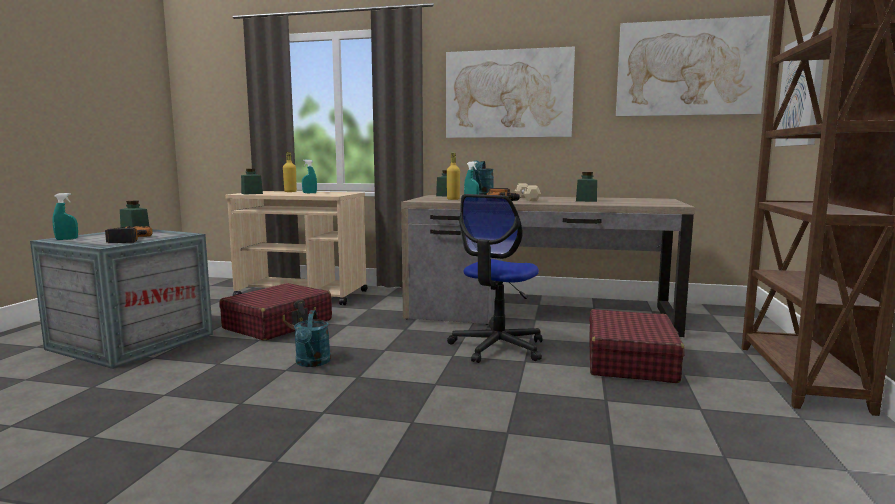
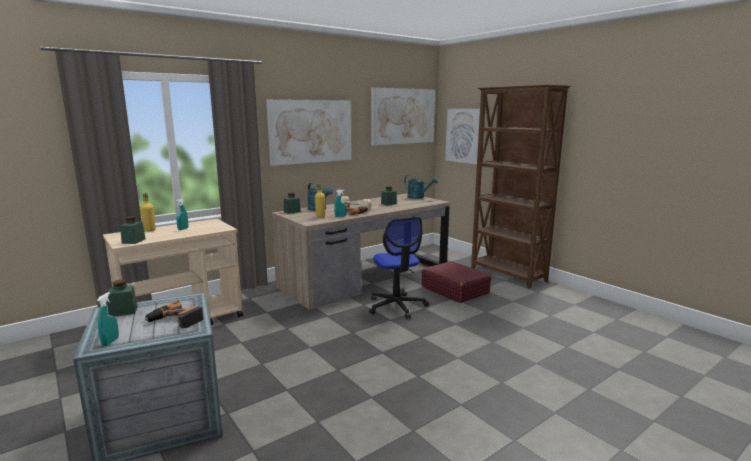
camera: 50 degrees left, 5 degrees up
red suitcase [220,283,332,341] -> none
turquoise watering can [294,310,331,367] -> turquoise watering can moved to [404,175,438,199]

